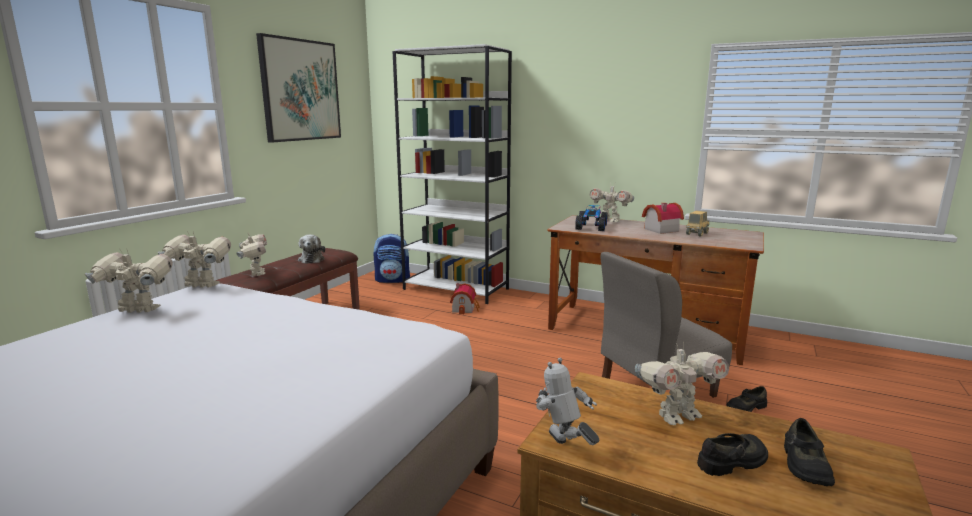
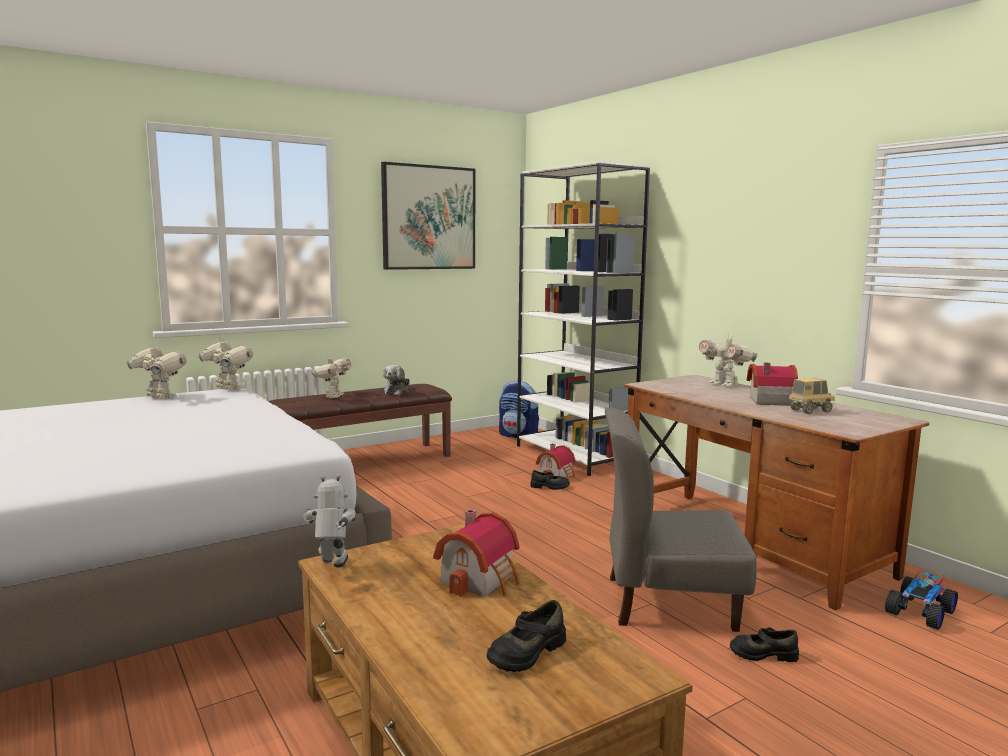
camera: 30 degrees right, 5 degrees down
toy car [575,205,608,231] -> toy car moved to [885,571,958,630]
toy robot [635,341,729,426] -> toy house [433,509,520,597]
black shoe [697,433,768,476] -> black shoe moved to [530,470,570,490]

